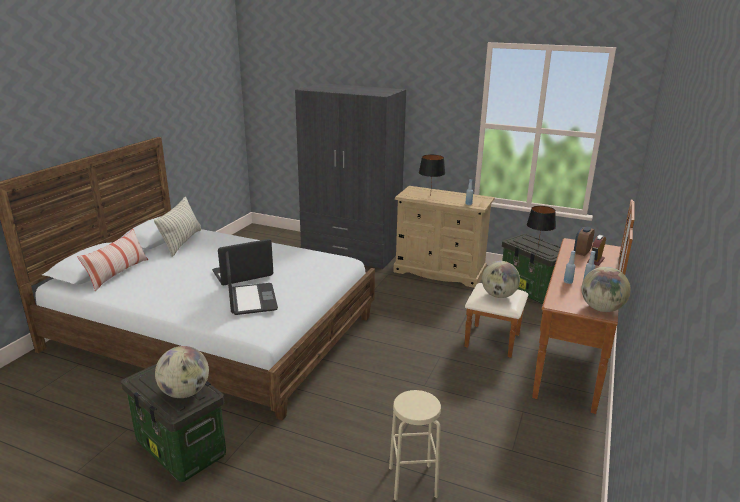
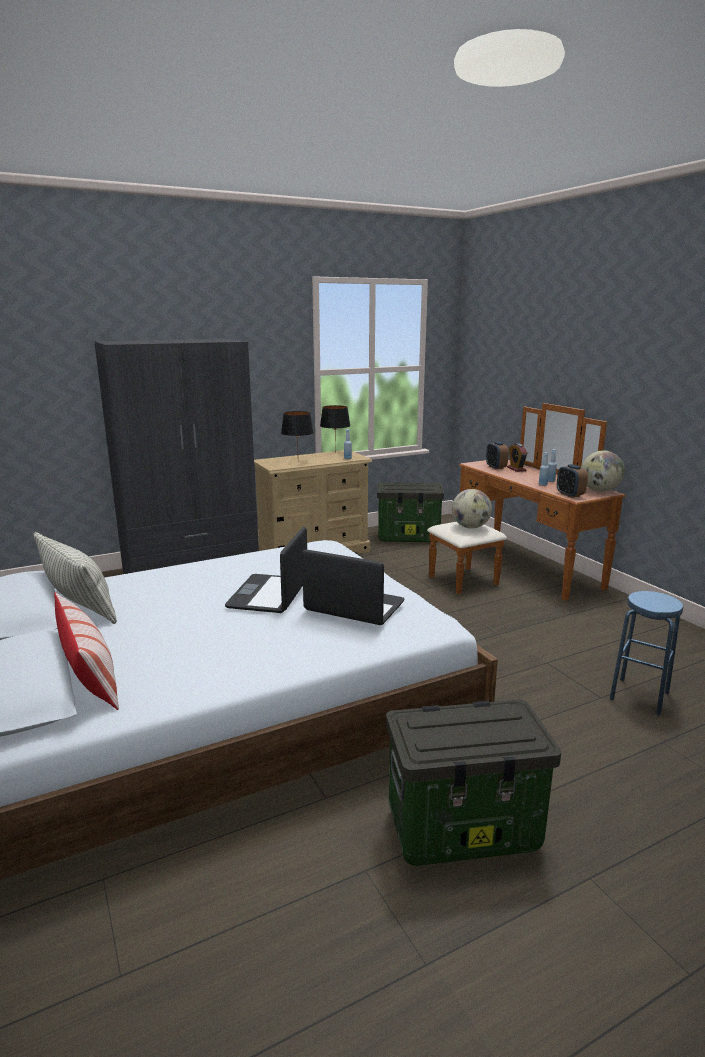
camera: 50 degrees left, 5 degrees down
globe [155,346,209,398] -> none
beige stool [389,390,441,500] -> blue stool [610,591,683,715]
black table lamp [527,206,556,246] -> black table lamp moved to [320,405,350,453]
none -> alarm clock [557,464,588,498]

